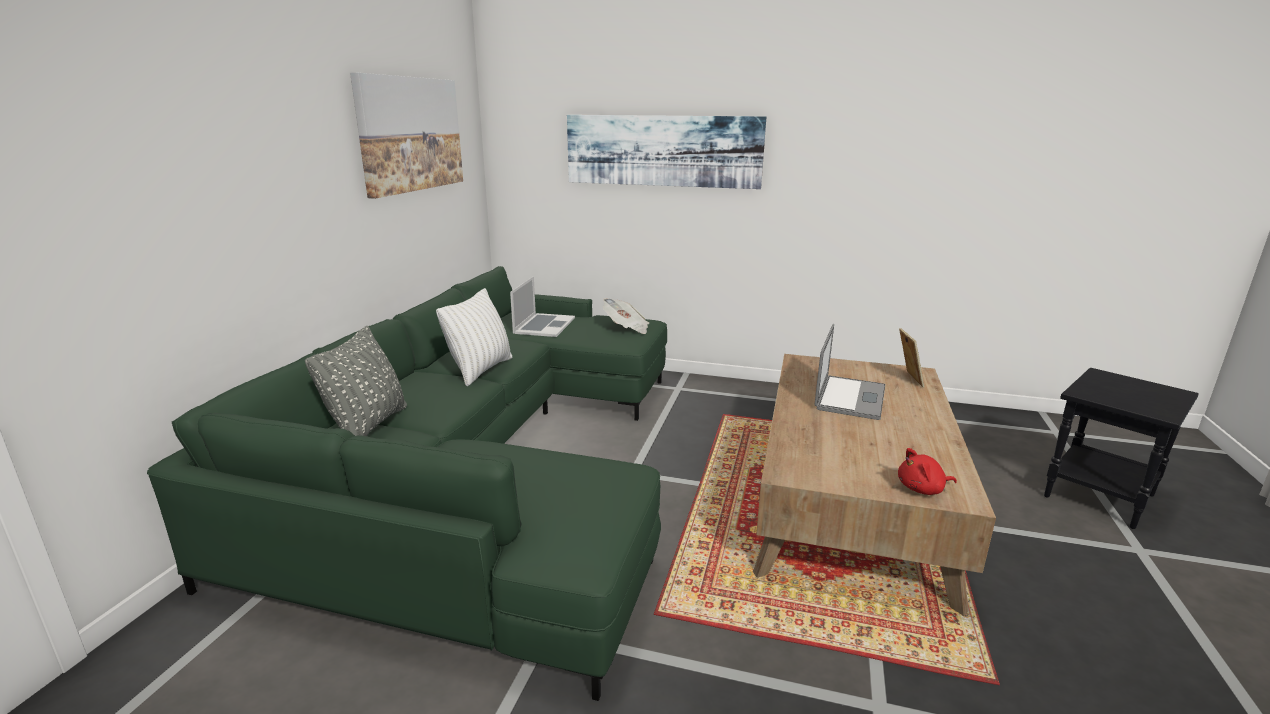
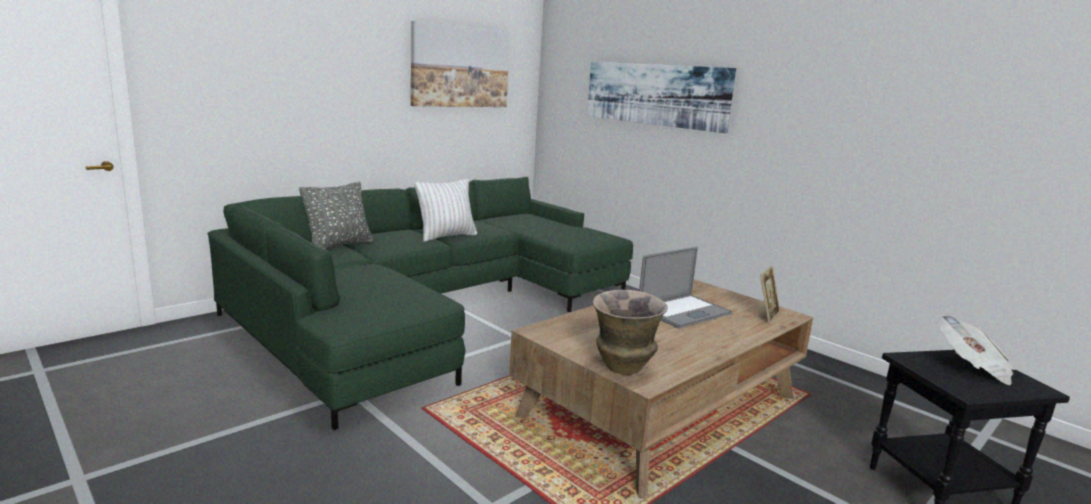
camera: 30 degrees right, 5 degrees down
laptop [510,276,575,337] -> none
newspaper [603,298,649,334] -> newspaper moved to [940,314,1015,386]
red plush toy [898,448,957,495] -> vase [593,290,668,375]

